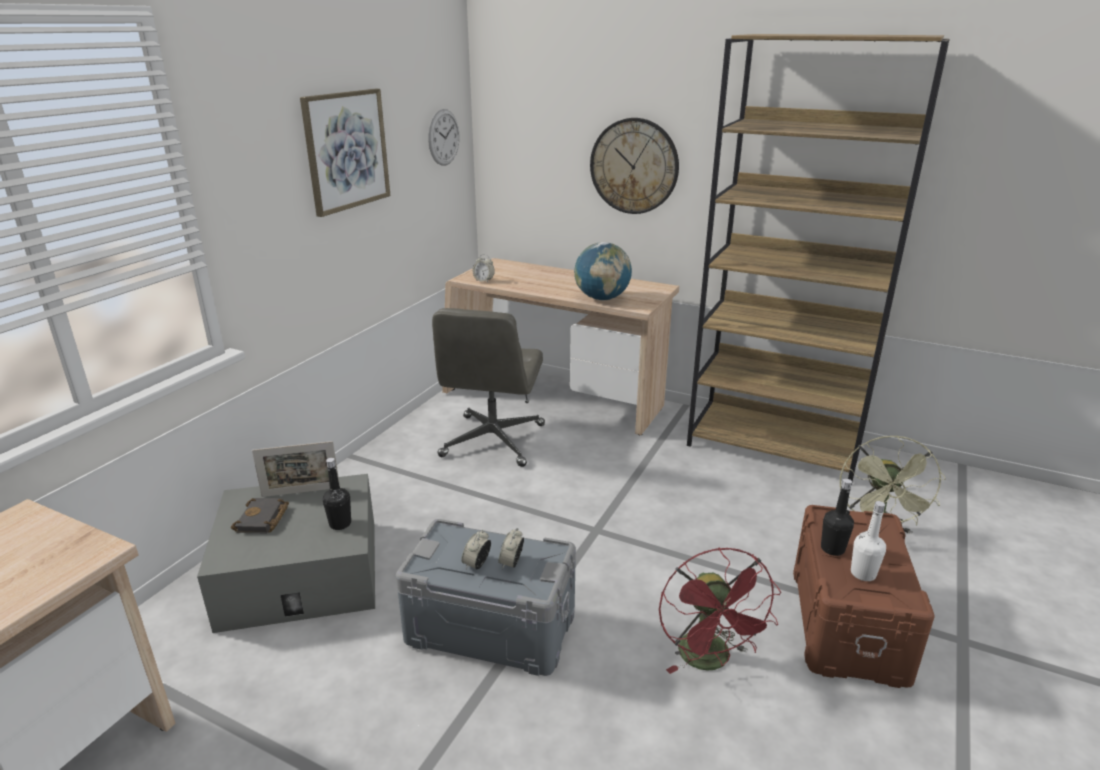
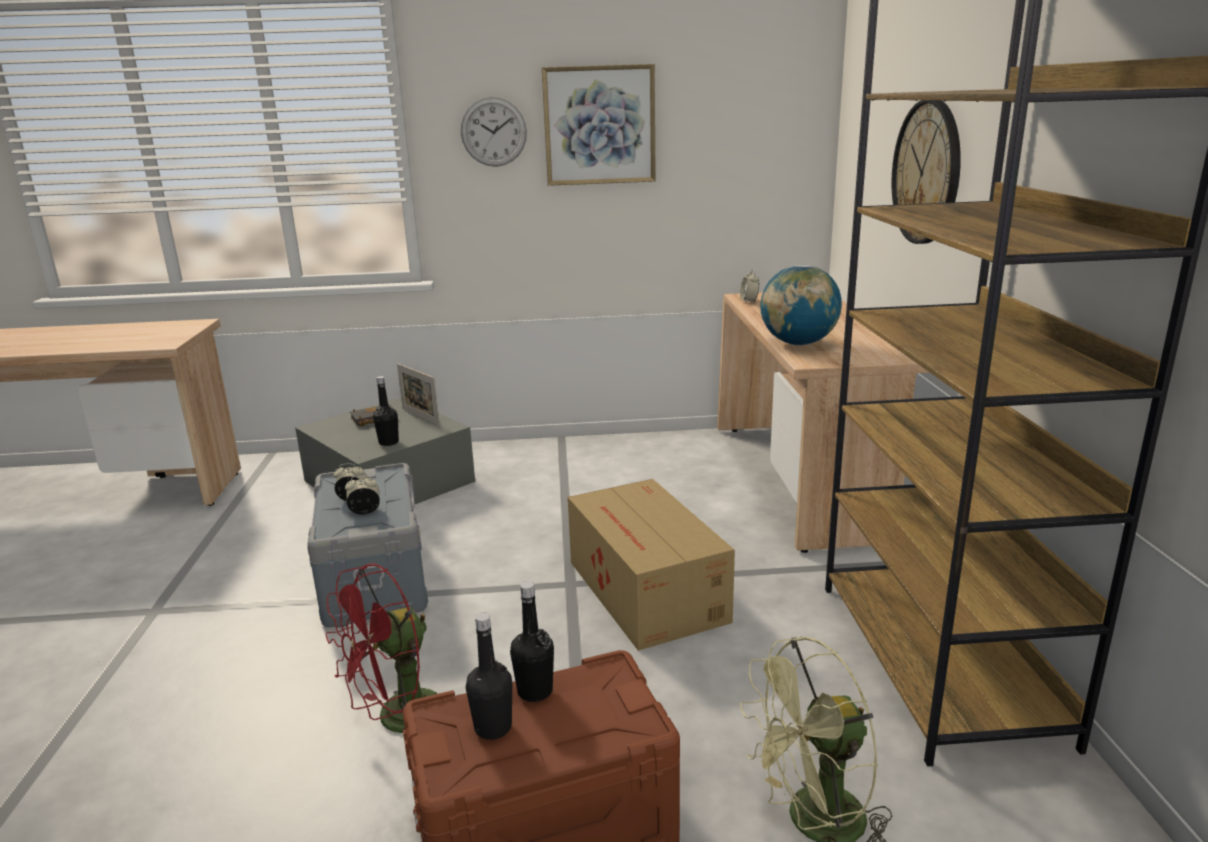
camera: 60 degrees right, 5 degrees down
wall clock [428,109,460,166] -> wall clock moved to [461,97,527,167]
grey office chair [432,308,545,467] -> none
white bottle [851,501,886,581] -> black bottle [466,612,512,740]
none -> cardboard box [568,479,735,651]

